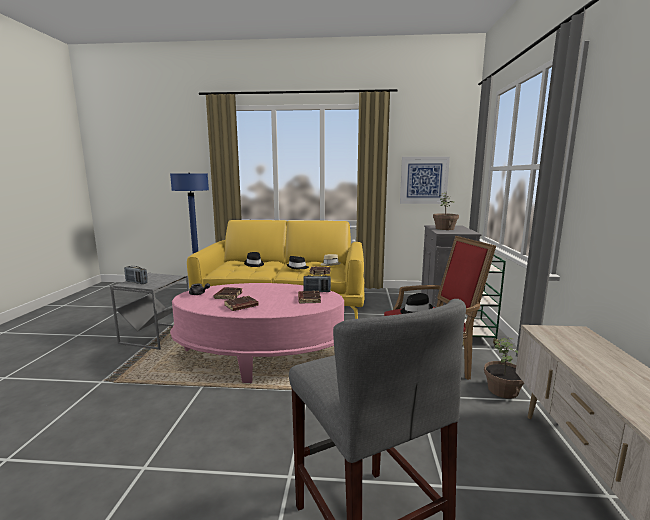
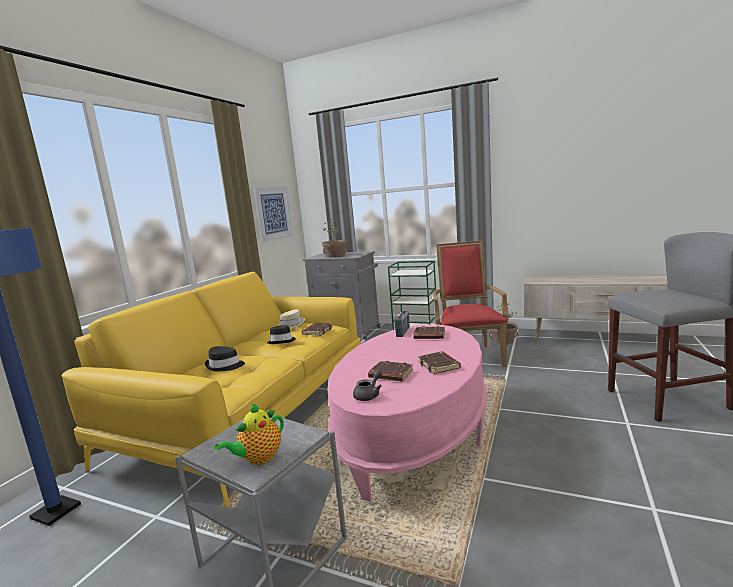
camera: 70 degrees left, 0 degrees up
radio [124,266,148,284] -> teapot [215,403,284,465]
black hat [400,293,433,314] -> none

